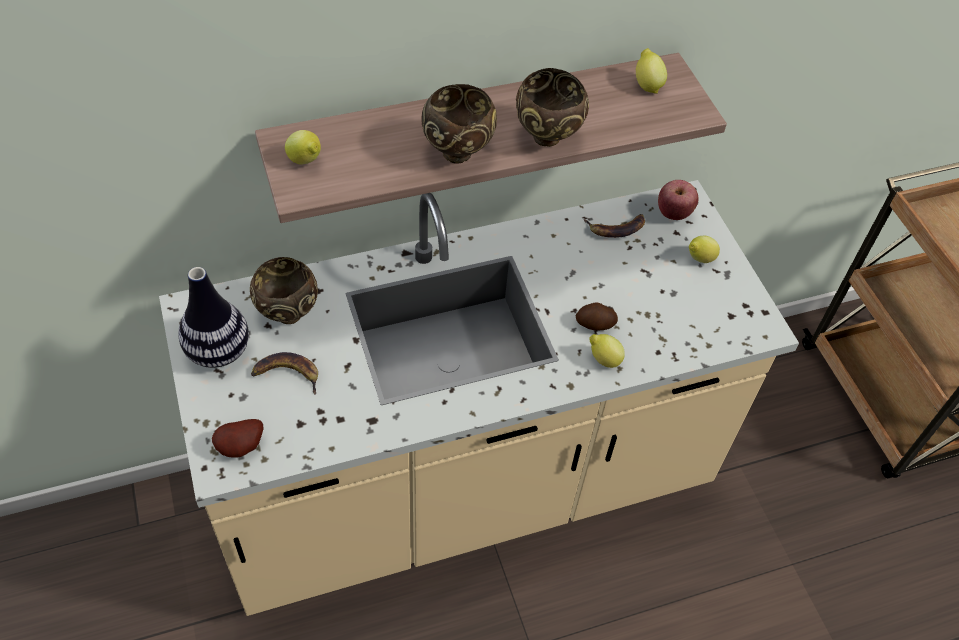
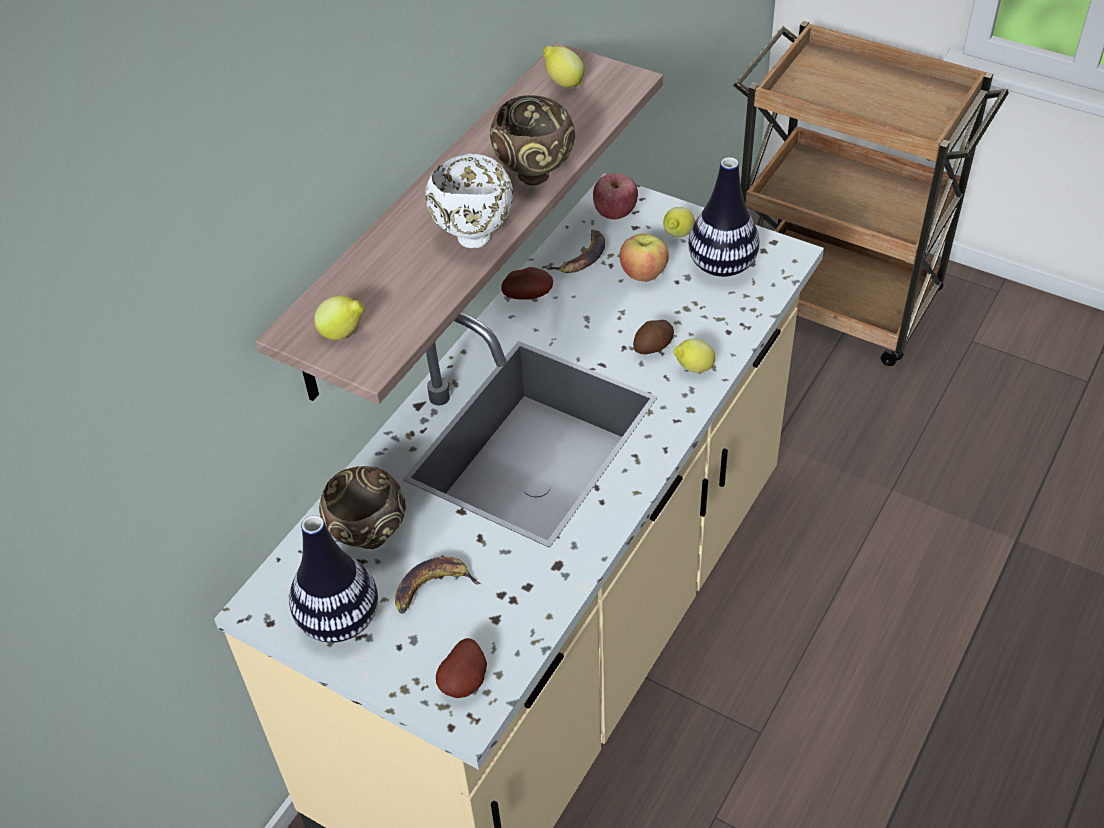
camera: 35 degrees left, 5 degrees down
brown bowl [421,84,497,163] -> white bowl [425,154,513,248]
none -> potato [501,267,553,300]
none -> apple [620,234,669,282]
none -> vase [688,157,759,277]

